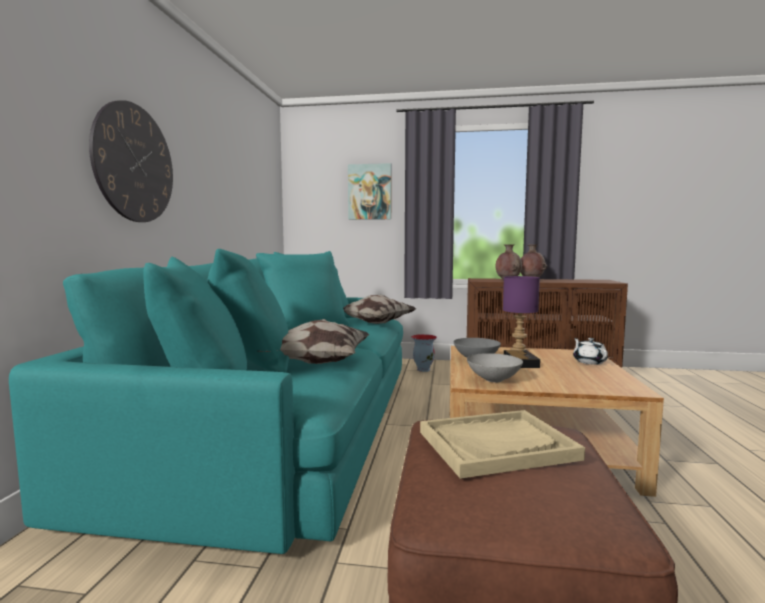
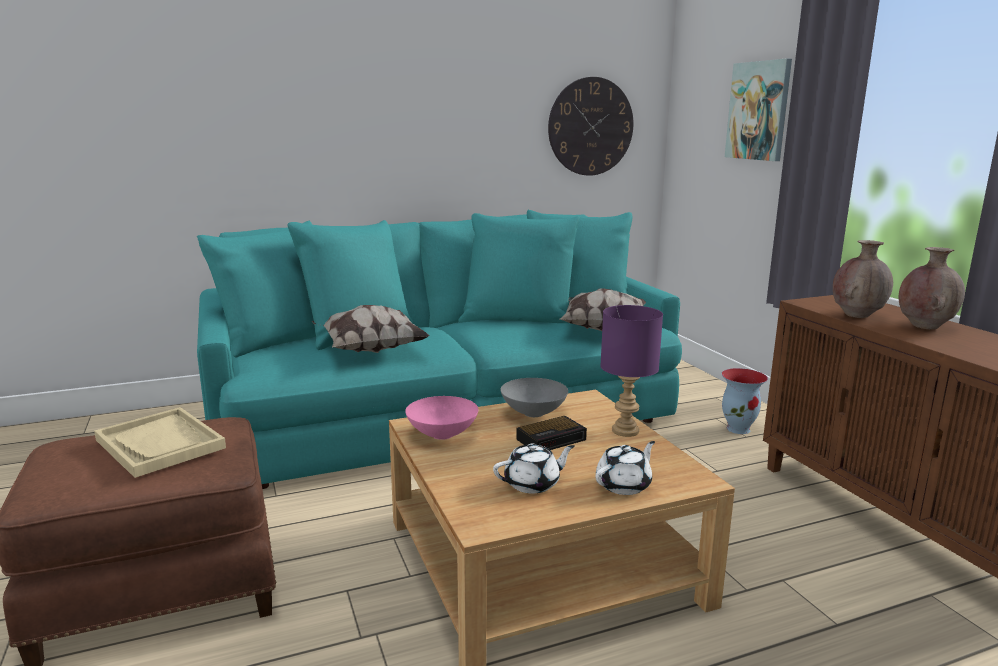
camera: 60 degrees right, 10 degrees up
wall clock [89,100,173,222] -> wall clock moved to [548,77,634,176]
grey bowl [467,353,523,382] -> pink bowl [405,396,478,440]
none -> white teapot [493,444,575,494]

